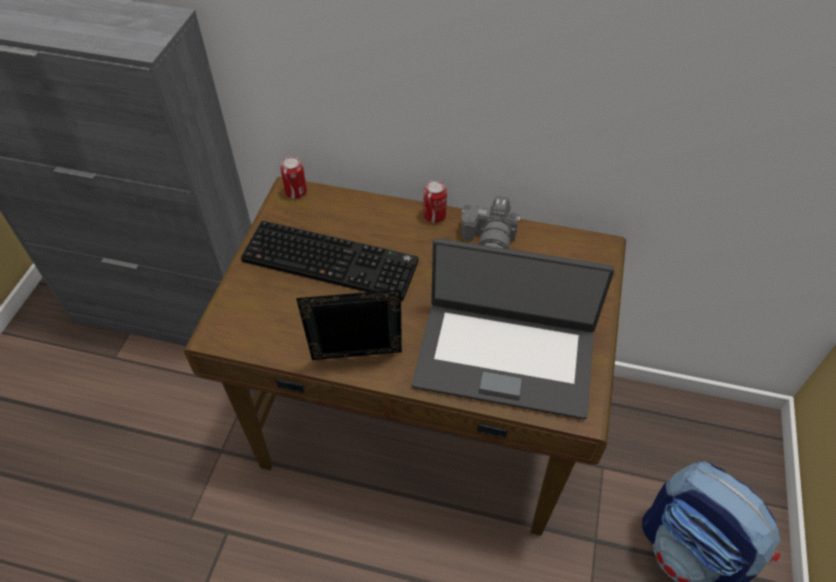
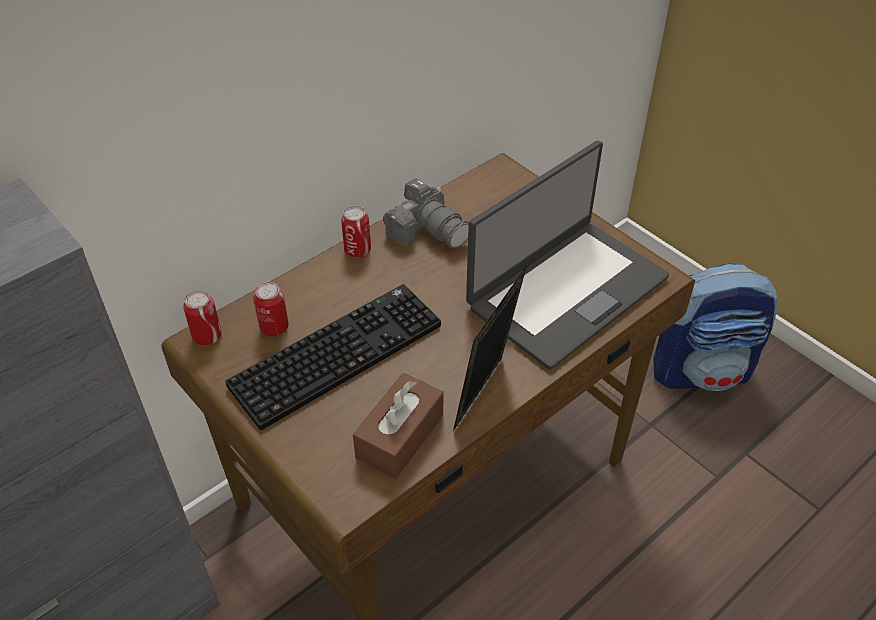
camera: 55 degrees left, 5 degrees down
none -> can [253,282,289,336]
none -> brown tissue box [353,373,443,479]

